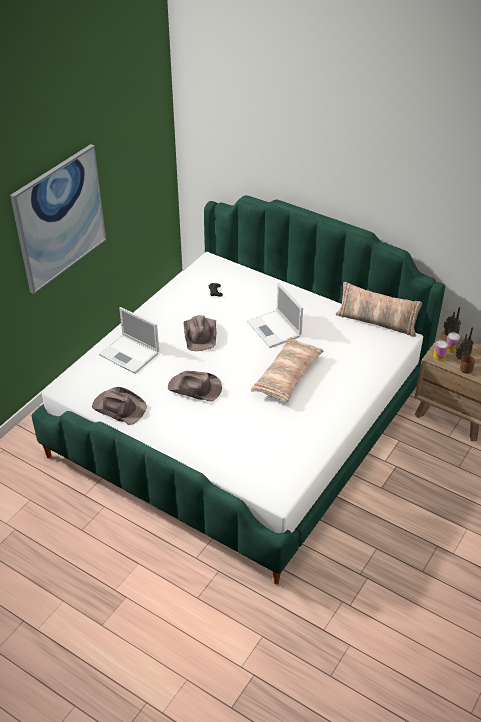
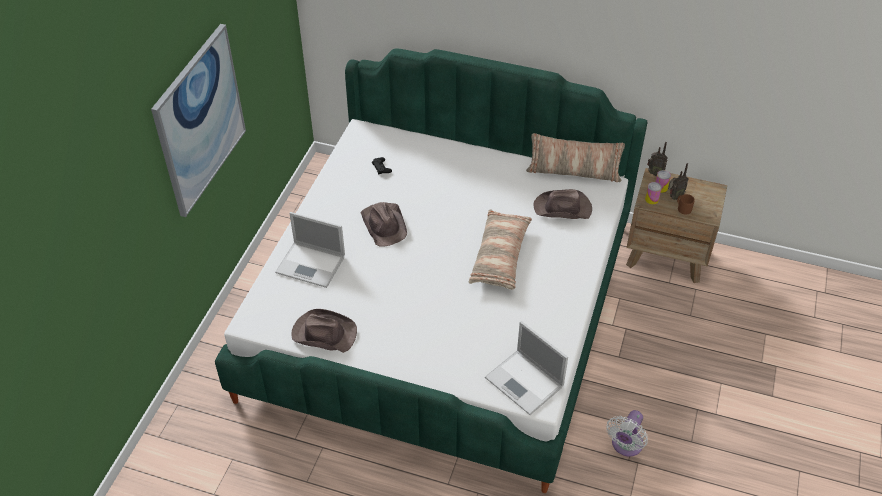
camera: 15 degrees left, 5 degrees up
brown hat [168,371,222,401] -> brown hat moved to [533,189,592,219]
laptop [247,283,303,348] -> laptop moved to [485,321,568,415]
none -> white fan [606,410,648,457]

